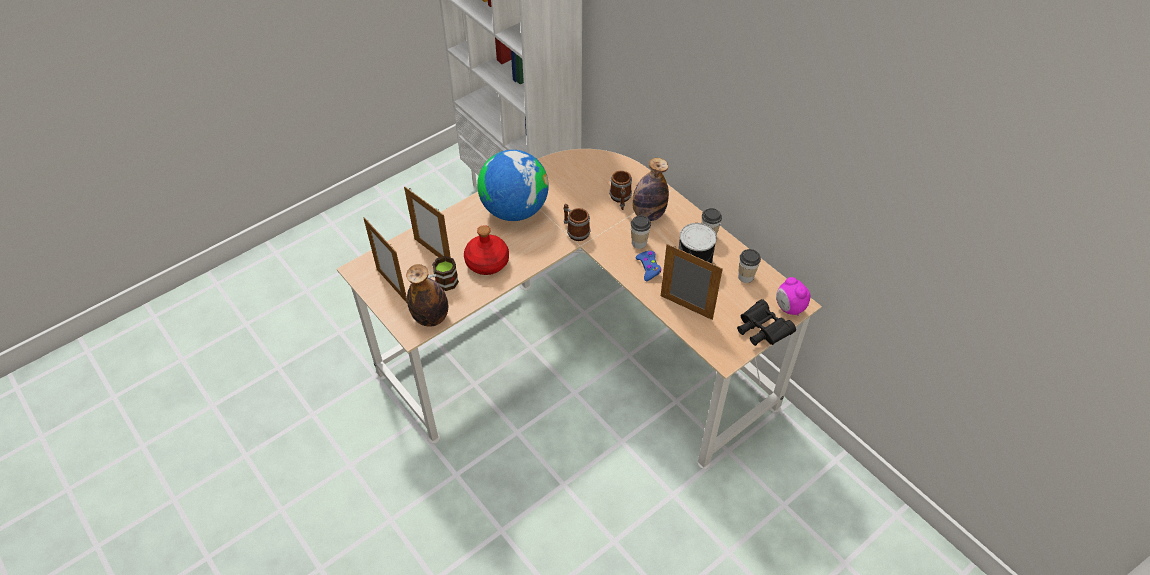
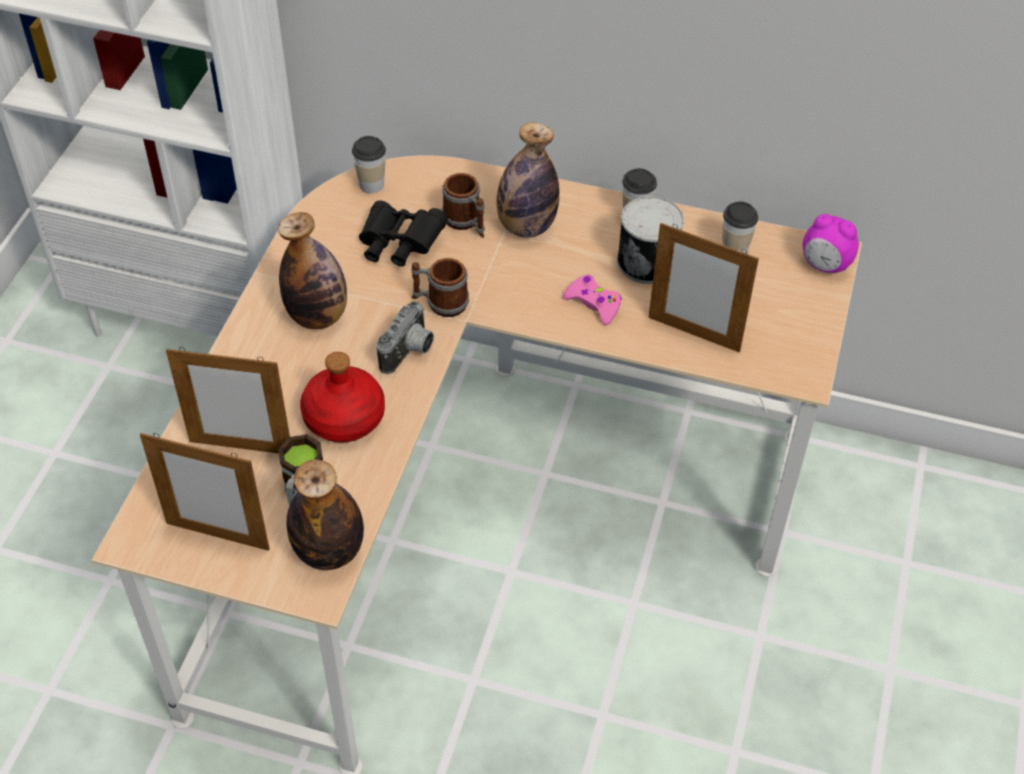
camera: 35 degrees left, 0 degrees up
globe [477,150,549,221] -> bottle [278,212,347,329]
cup [631,215,651,249] -> cup moved to [352,136,386,193]
blue game controller [636,251,661,281] -> pink game controller [563,275,622,325]
picture frame [661,244,723,320] -> picture frame turned 150 degrees counterclockwise [648,223,759,353]
black binoculars [737,299,796,346] -> black binoculars moved to [359,200,448,267]
none -> camera [376,301,434,374]

